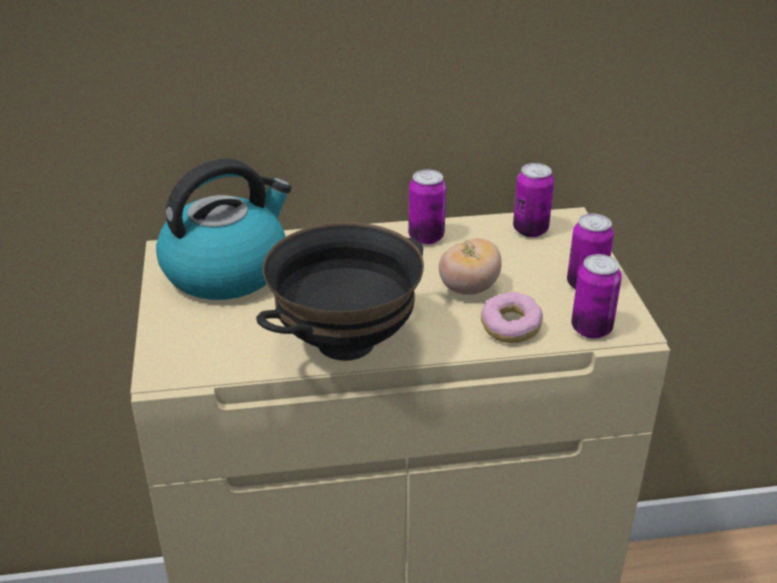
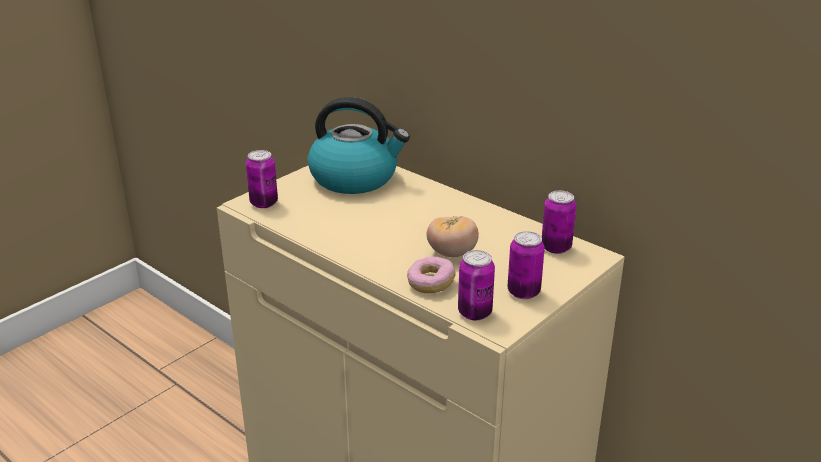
camera: 50 degrees right, 5 degrees down
black bowl [256,222,424,361] -> none
can [408,170,446,245] -> can moved to [246,150,278,208]

